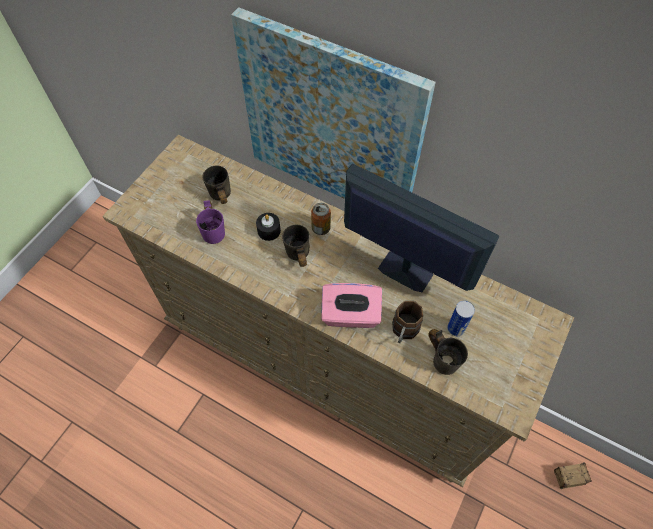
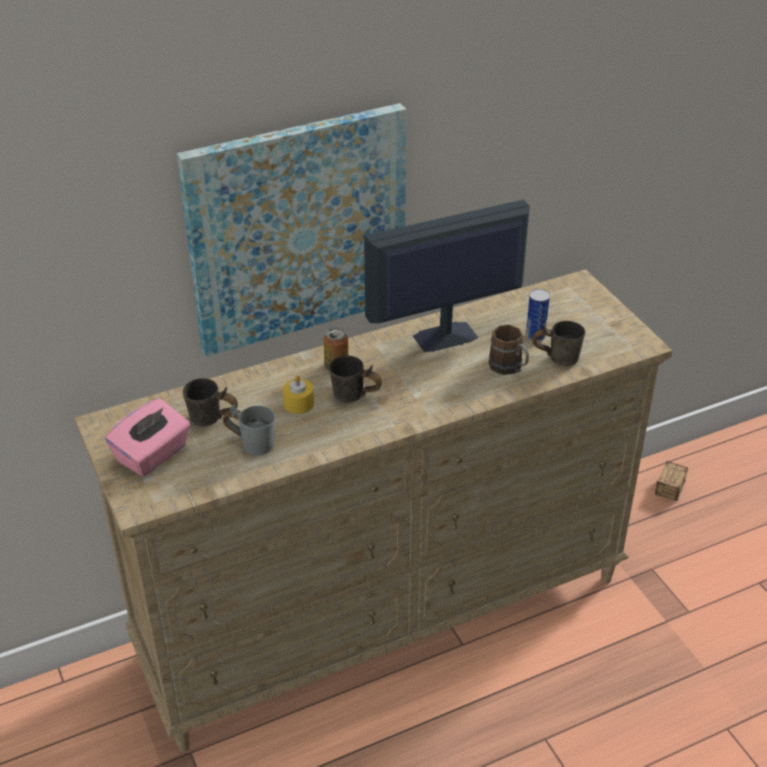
camera: 55 degrees left, 20 degrees down
purple mug [196,200,225,244] -> grey mug [223,404,275,455]
black candle [256,213,281,241] -> yellow candle [283,375,314,414]
pink tissue box [321,283,382,328] -> pink tissue box moved to [105,398,190,477]

